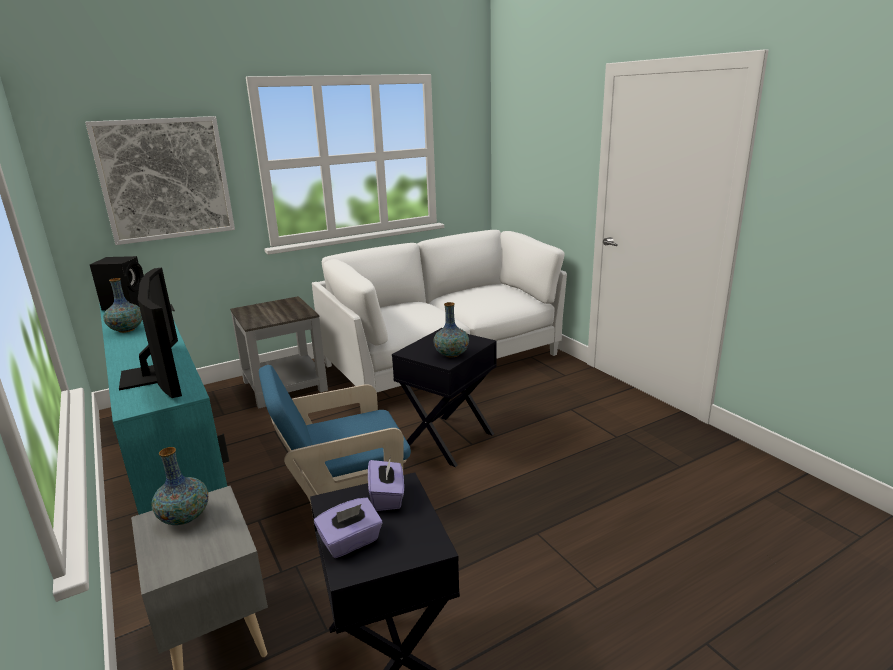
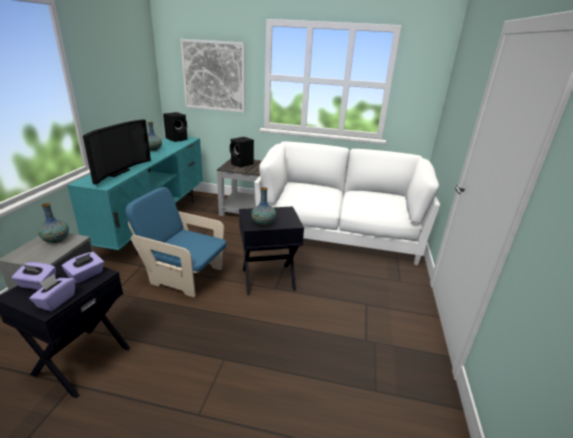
camera: 40 degrees right, 5 degrees up
none -> purple tissue box [29,274,75,311]
none -> black speaker [230,137,254,168]

